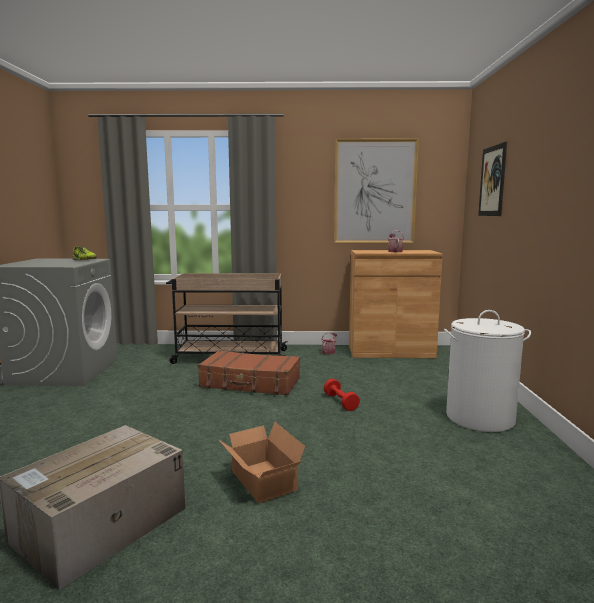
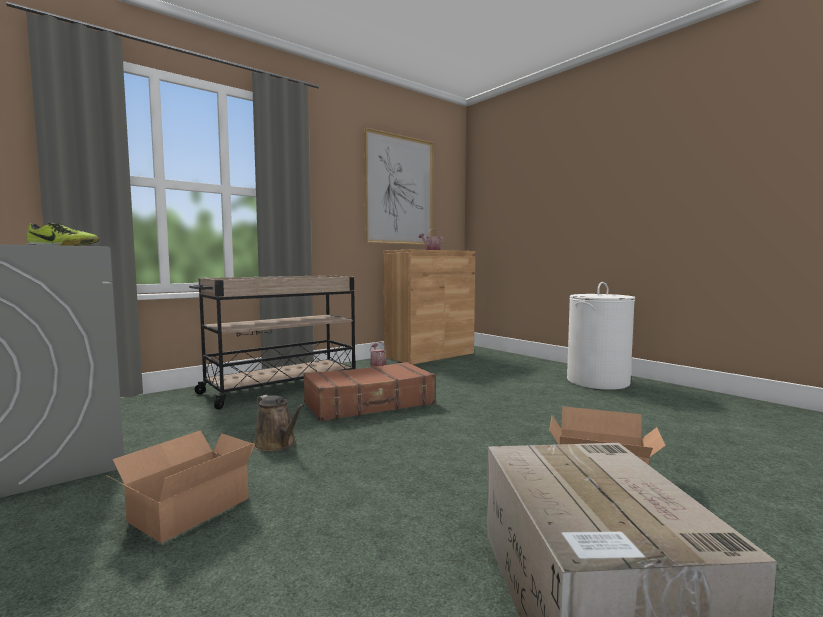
camera: 40 degrees left, 5 degrees down
red dumbbell [324,379,360,411] -> none
picture [478,142,507,216] -> none
none -> cardboard box [106,430,255,543]
none -> brown watering can [254,395,305,452]

